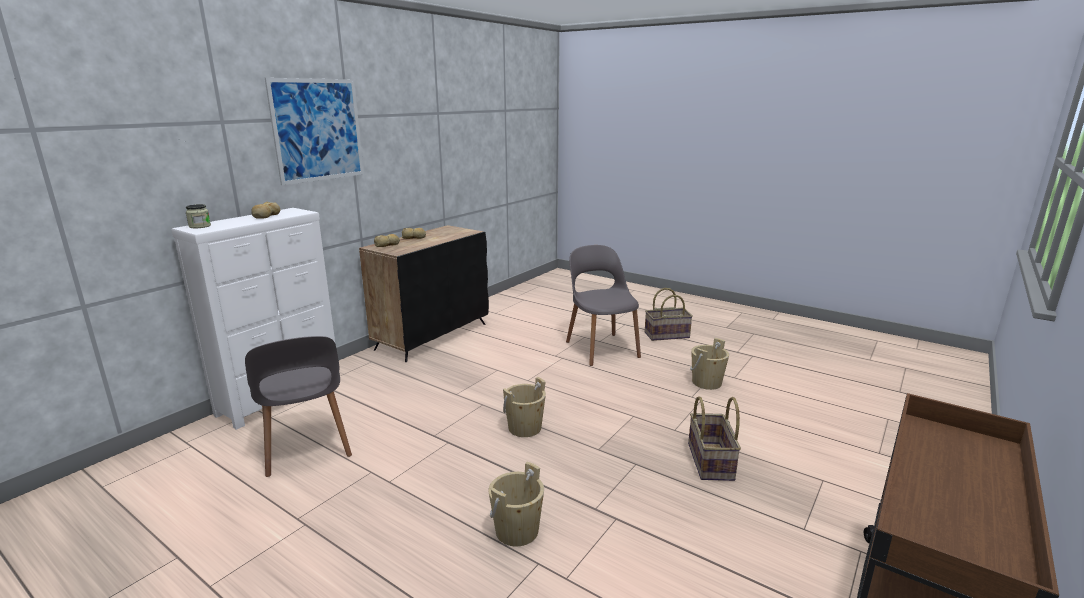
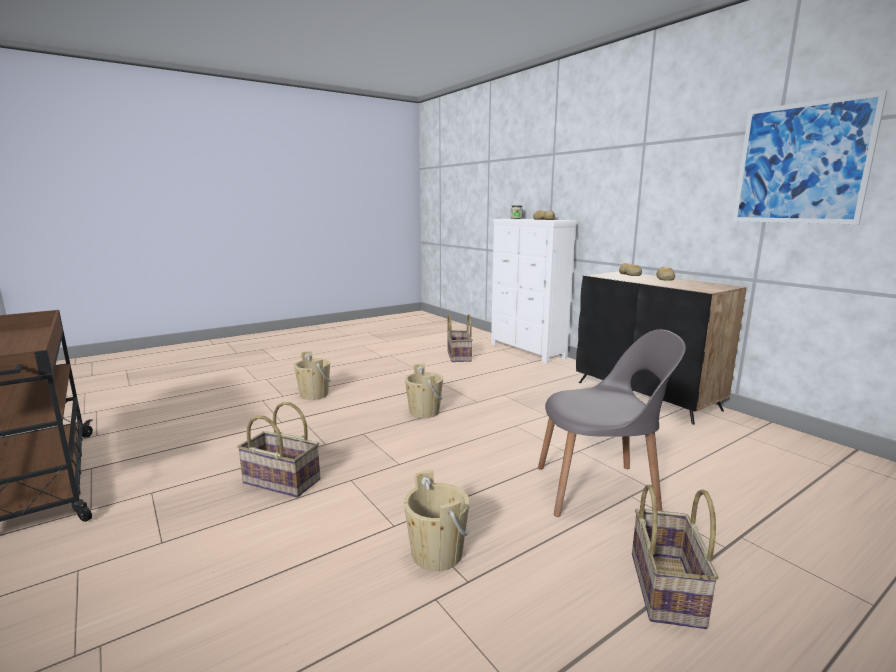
camera: 110 degrees right, 5 degrees down
grey chair [245,336,352,477] -> basket [447,314,473,362]
picture [265,78,364,185] -> picture moved to [733,90,887,224]

